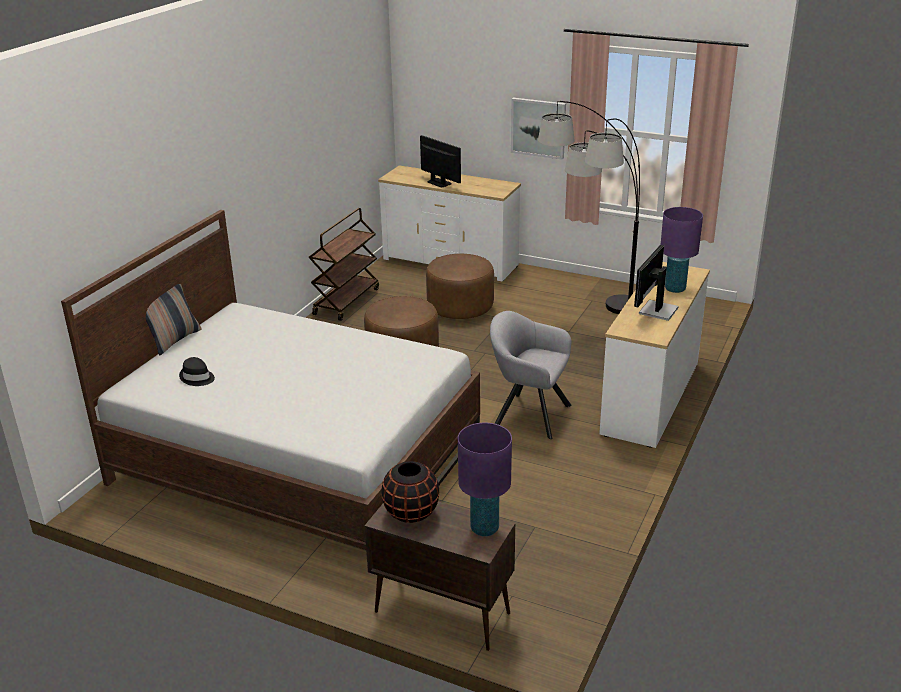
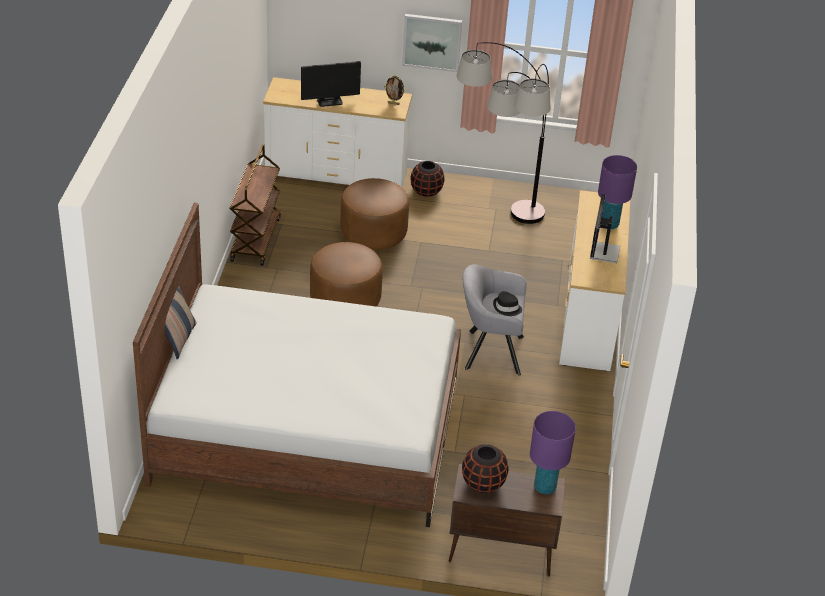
camera: 20 degrees left, 10 degrees up
black hat [179,357,215,386] -> black hat moved to [493,291,522,316]
monitor [420,135,461,187] -> monitor turned 135 degrees clockwise [301,61,361,107]
none -> picture frame [384,75,405,105]
none -> black vase [411,161,445,197]

